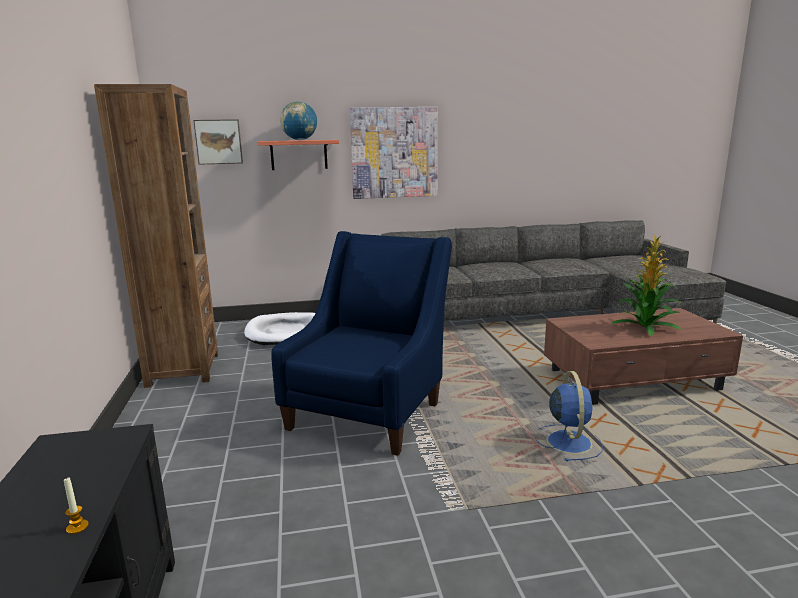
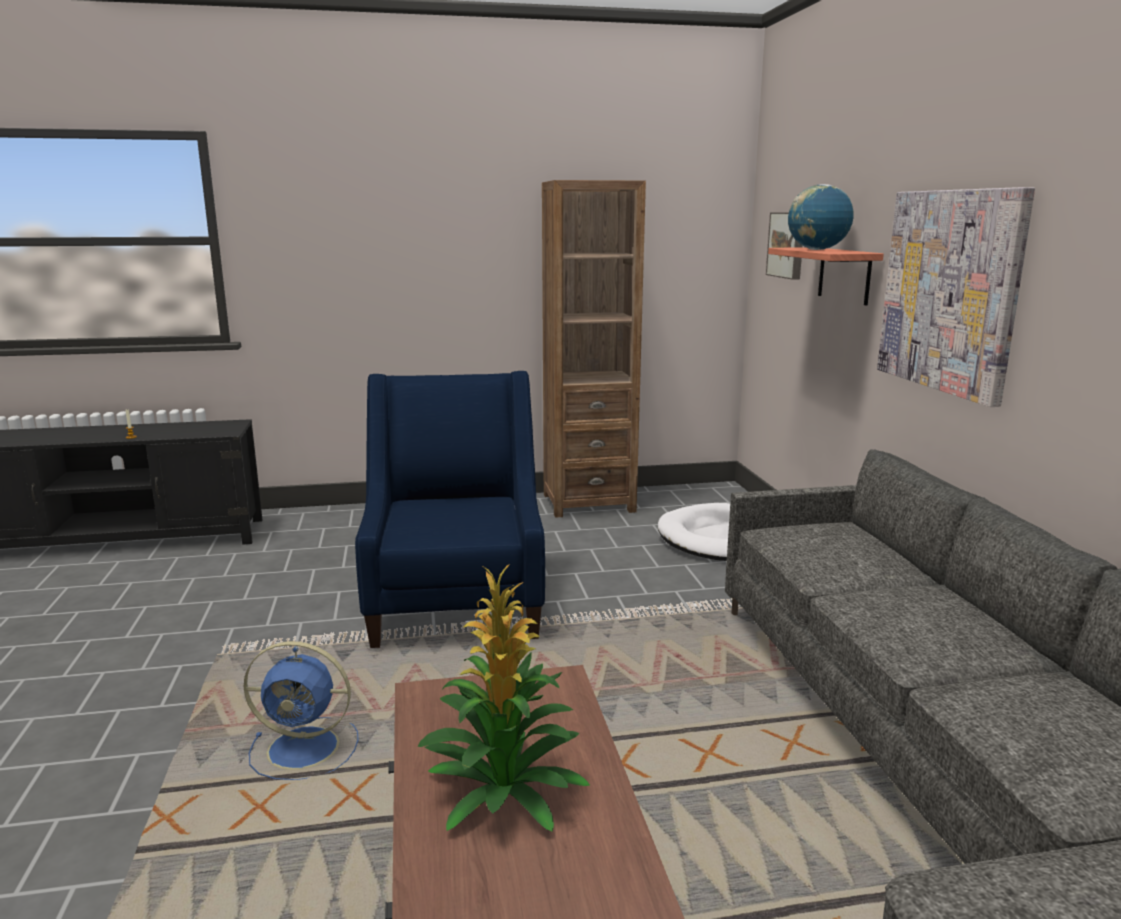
camera: 90 degrees right, 0 degrees up
blue armchair [271,231,452,456] -> blue armchair turned 120 degrees counterclockwise [355,371,545,648]

